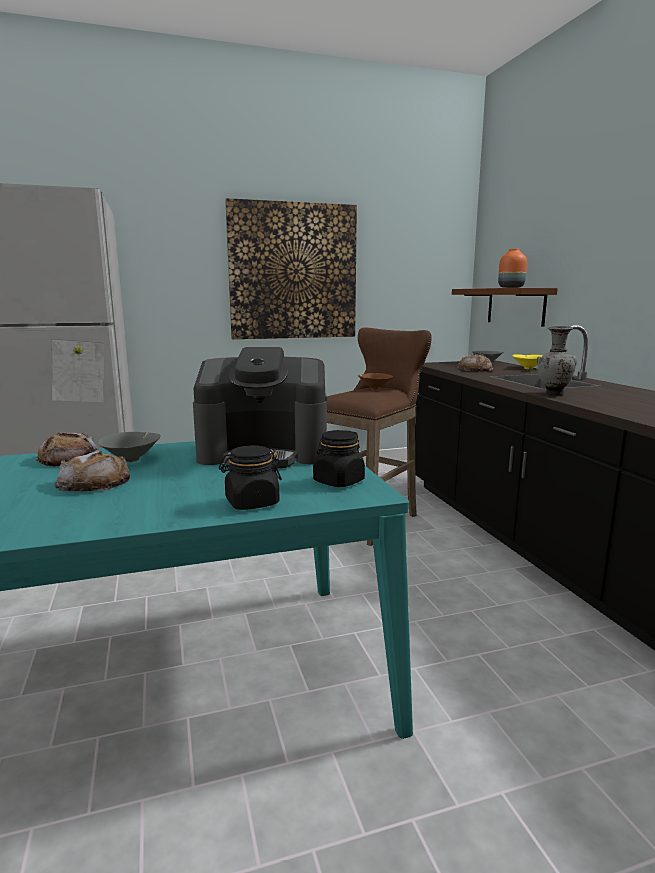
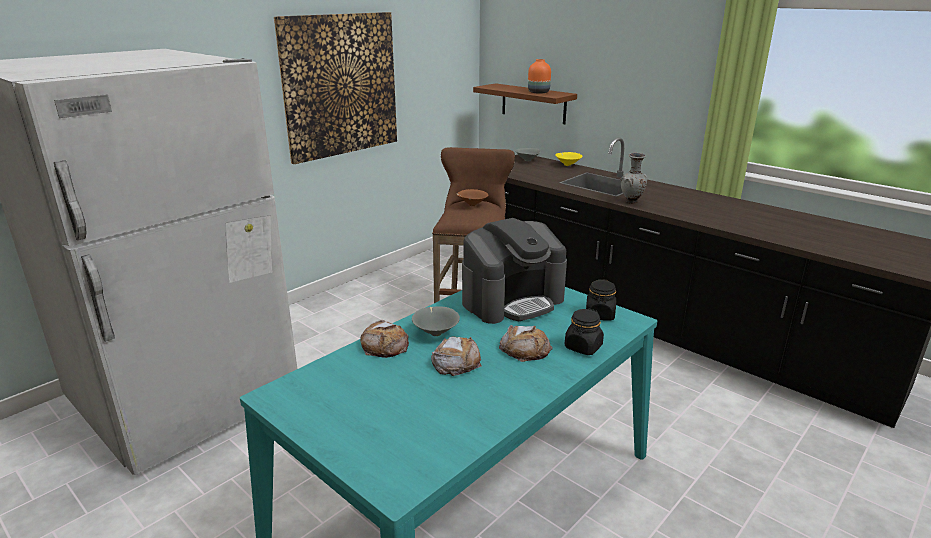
camera: 30 degrees left, 10 degrees up
bread [457,354,493,372] -> bread moved to [499,325,553,362]

